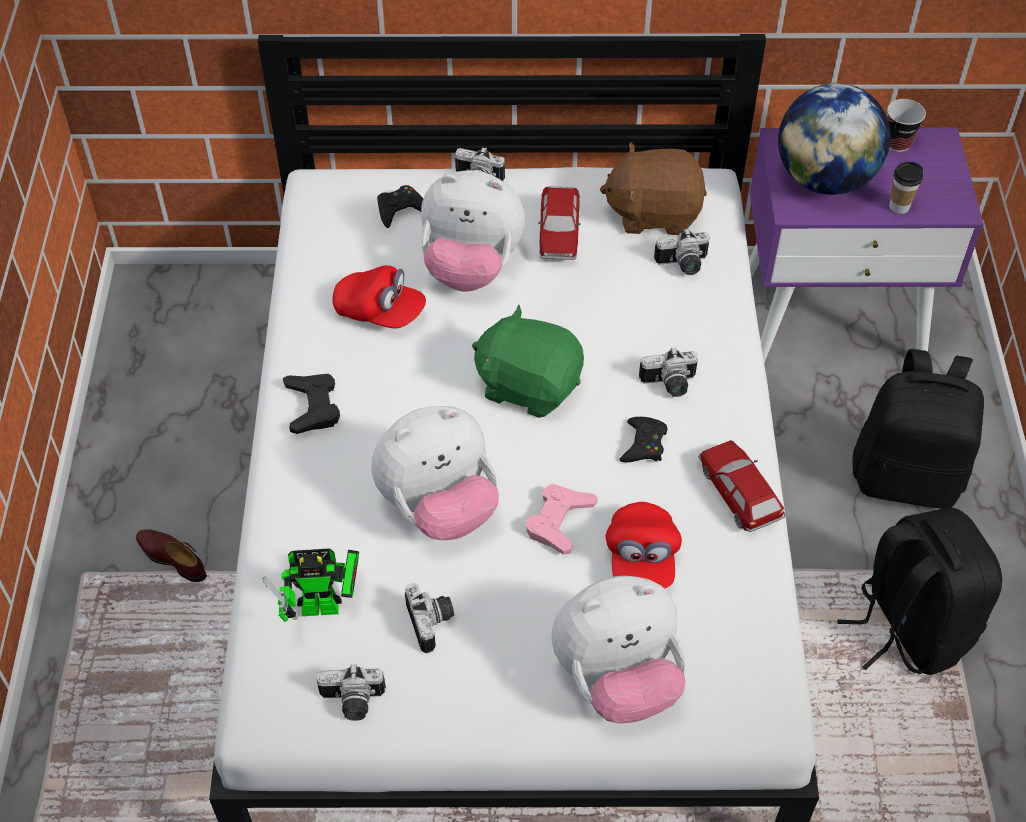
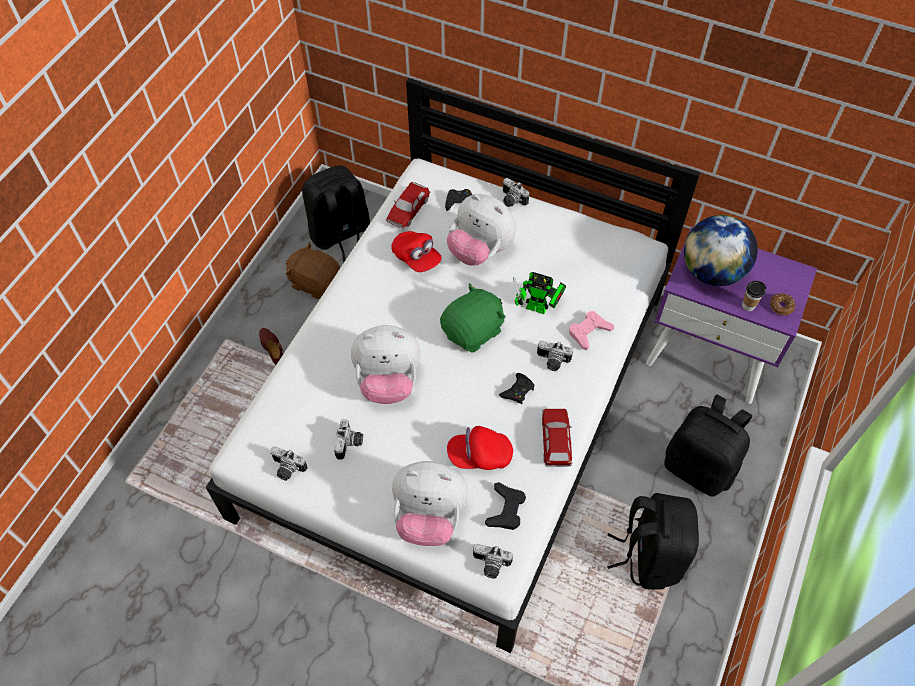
camera: 25 degrees right, 5 degrees up
toy robot [262,549,359,622] -> toy robot moved to [513,272,566,314]
black game controller [283,374,340,434] -> black game controller moved to [485,482,526,530]
green plush toy [472,305,584,418] -> green plush toy turned 90 degrees clockwise [440,283,506,352]
pink game controller [526,484,598,555] -> pink game controller moved to [569,311,614,350]
toy car [538,187,581,260] -> toy car moved to [386,182,430,229]
brown plush toy [600,142,707,235] -> brown plush toy moved to [286,242,340,299]
red cap [606,502,682,589] -> red cap turned 60 degrees clockwise [447,426,513,470]
camera [654,228,710,275] -> camera moved to [473,544,513,579]
cup [887,99,926,152] -> none
none -> black backpack [302,165,370,262]
none -> donut [770,293,795,315]

